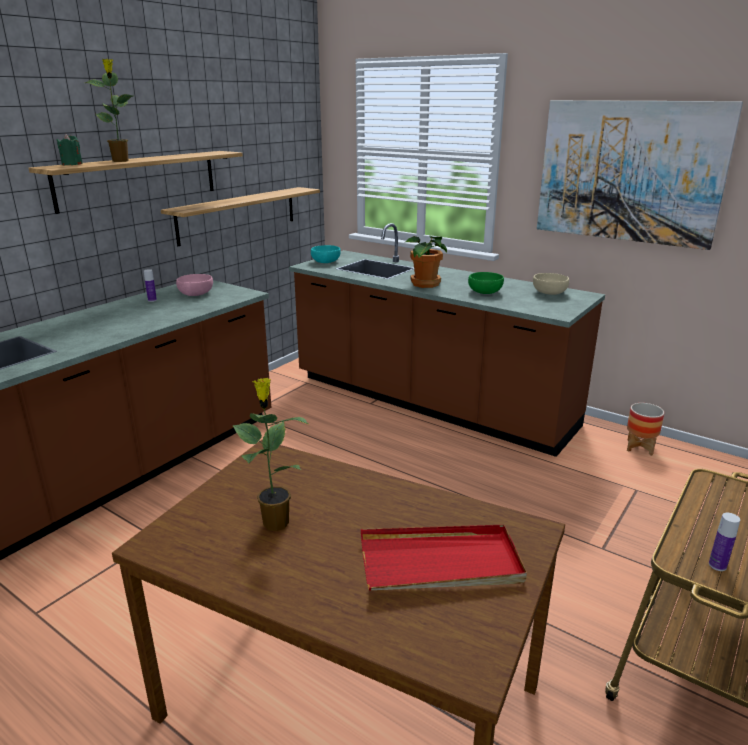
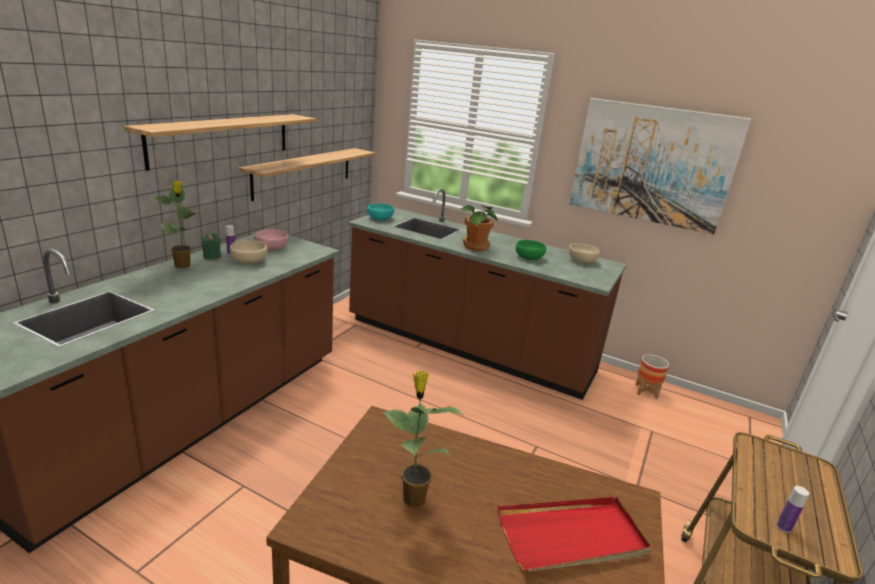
camera: 10 degrees left, 0 degrees up
green candle [56,134,83,165] -> green candle moved to [201,233,221,260]
potted plant [85,59,133,162] -> potted plant moved to [151,180,199,268]
none -> beige bowl [230,240,267,264]

